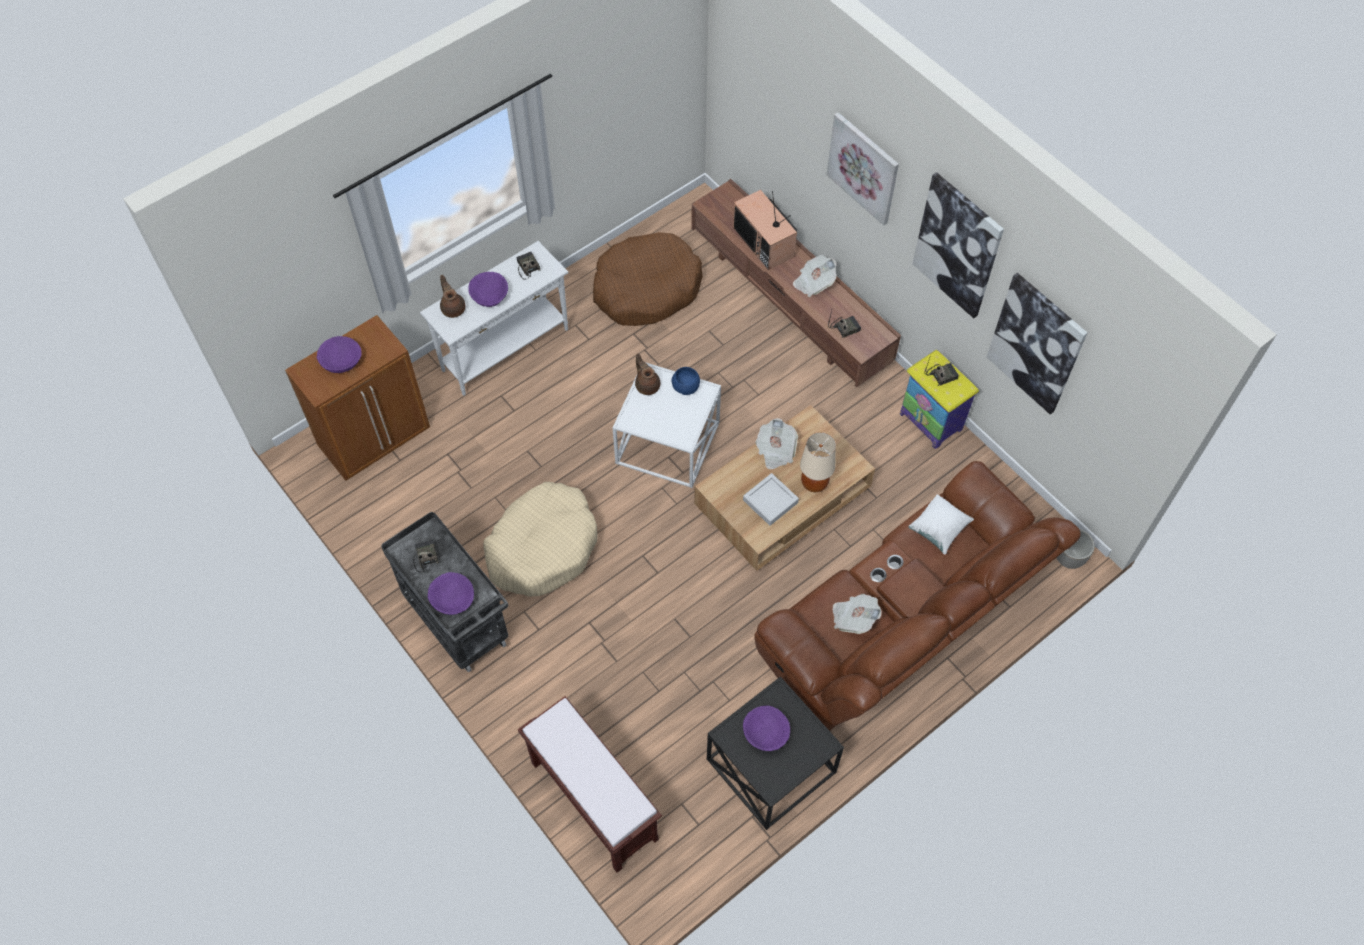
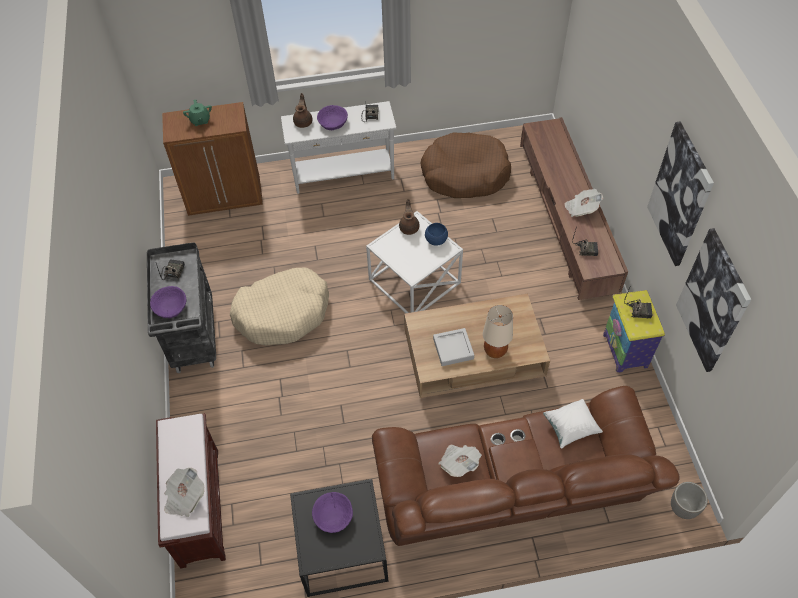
camera: 30 degrees right, 5 degrees down
purple bowl [317,336,362,373] -> green teapot [183,100,212,126]
television [733,190,797,270] -> none
newspaper [755,418,798,470] -> newspaper moved to [164,468,204,517]
picture [827,112,899,226] -> none

